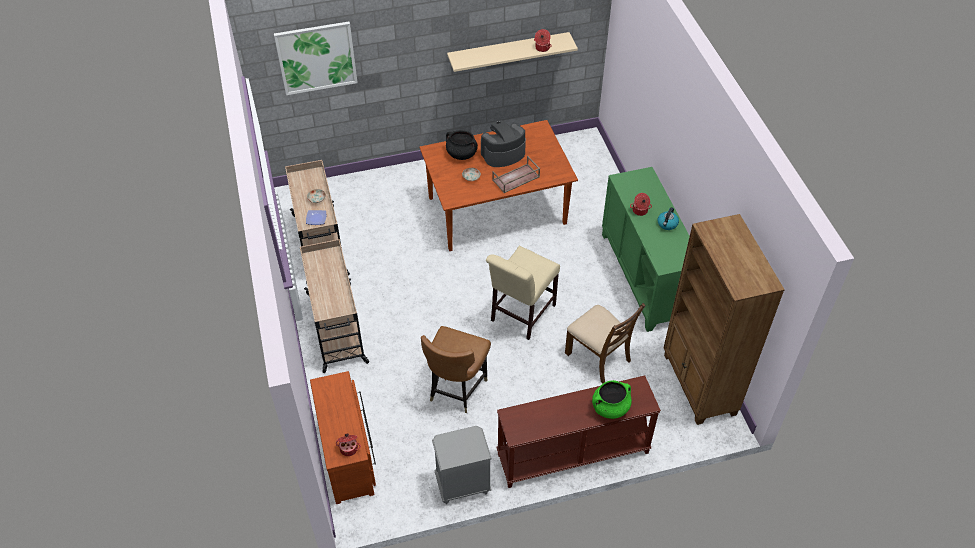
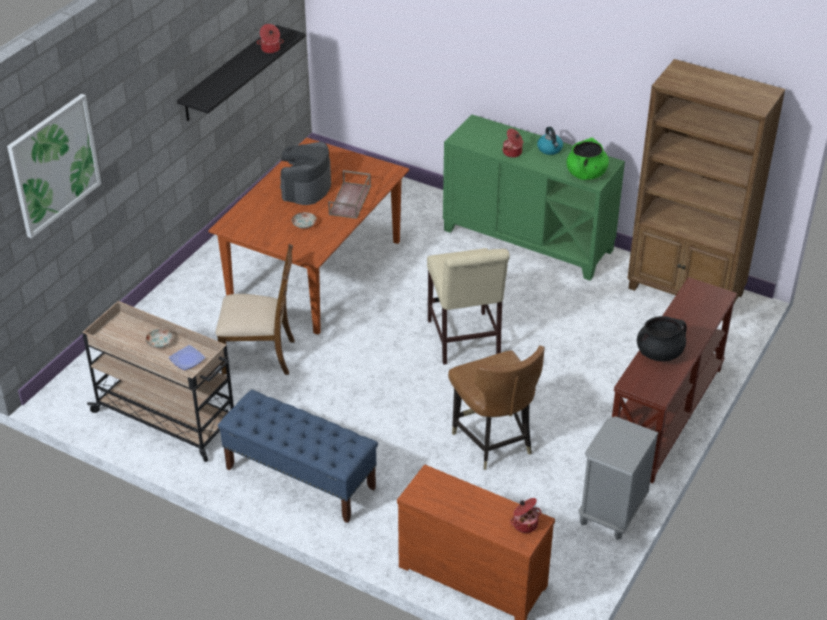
camera: 45 degrees left, 10 degrees down
beige cart [300,239,369,373] -> blue bench [218,390,378,523]
black cooking pot [446,130,478,160] -> black cooking pot moved to [637,316,687,362]
beige shelf [447,32,578,72] -> black shelf [177,25,306,121]
brown chair [565,303,646,383] -> brown chair moved to [216,244,295,375]
green cooking pot [592,380,632,419] -> green cooking pot moved to [566,138,609,180]

